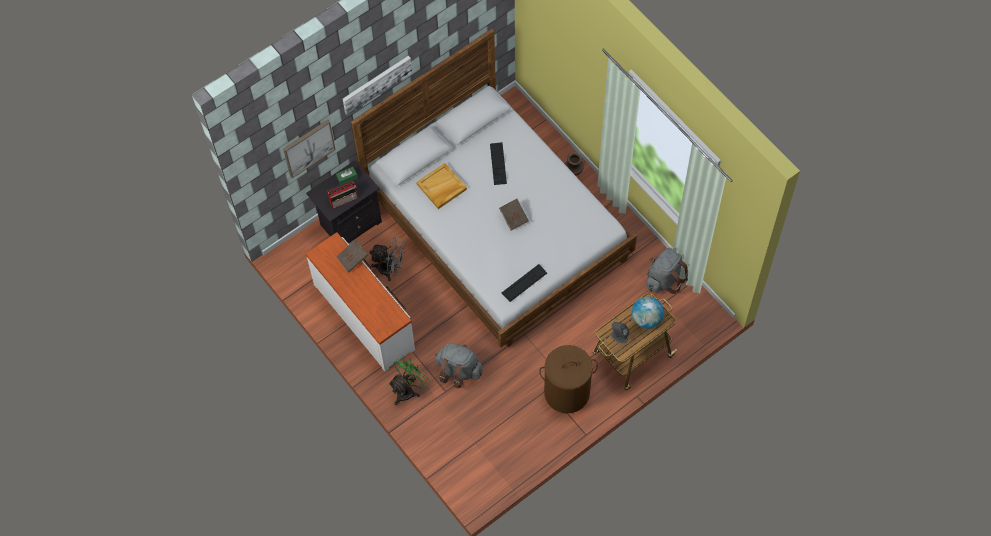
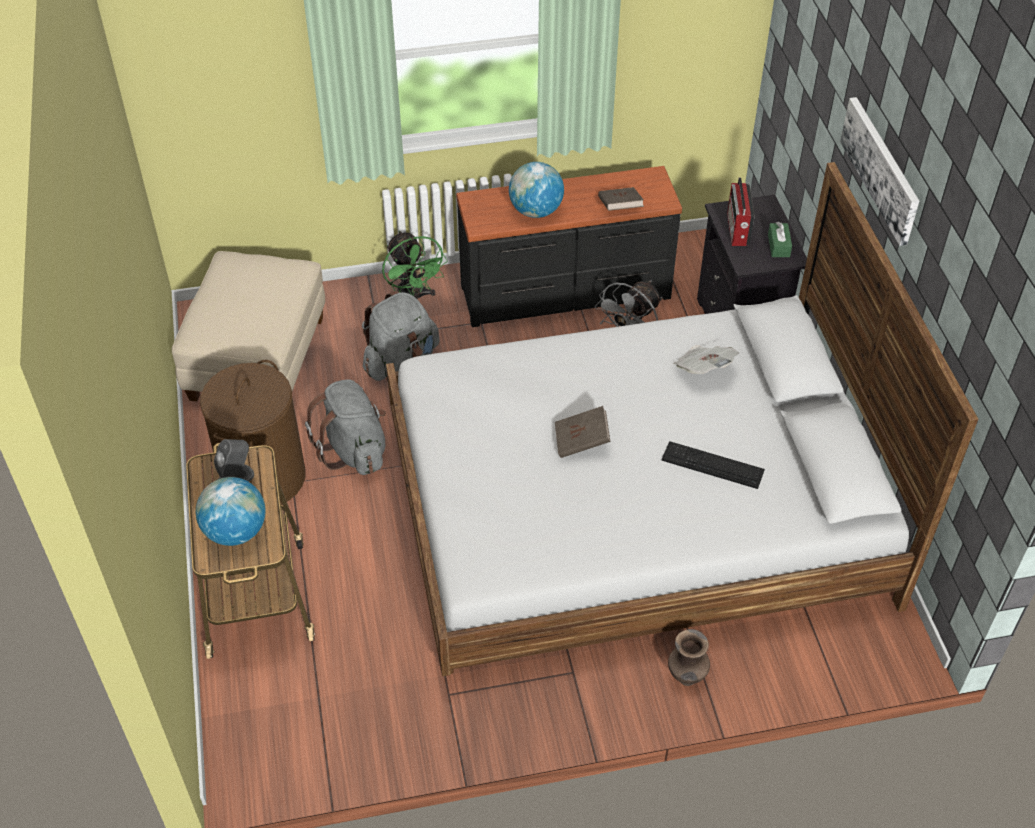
camera: 115 degrees right, 15 degrees down
picture [283,120,336,178] -> none
white dresser [306,232,415,371] -> black dresser [456,166,682,327]
beige tray [416,163,467,209] -> newspaper [673,345,739,374]
keyboard [502,264,547,302] -> none
grey backpack [646,247,688,294] -> grey backpack moved to [305,379,386,475]
none -> beige ottoman [172,251,325,402]
none -> globe [509,162,564,218]

